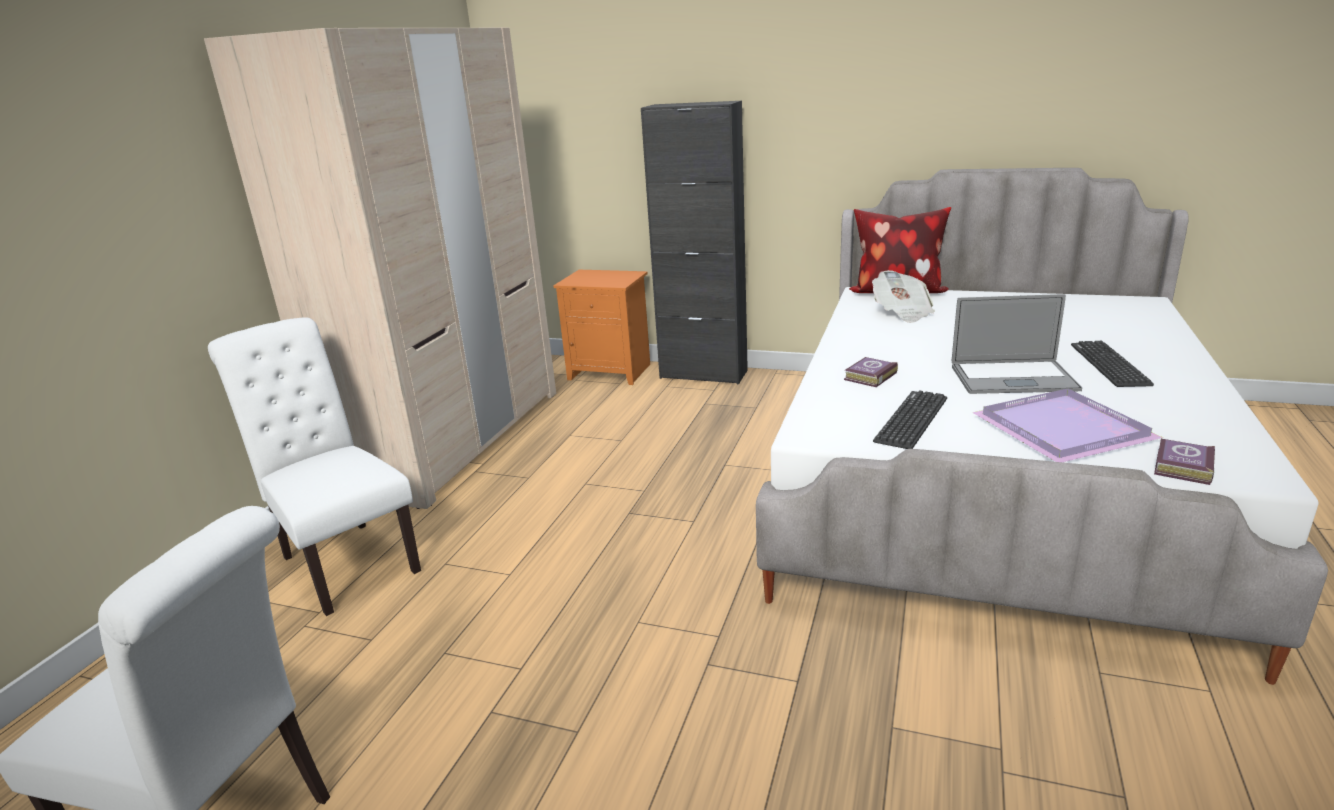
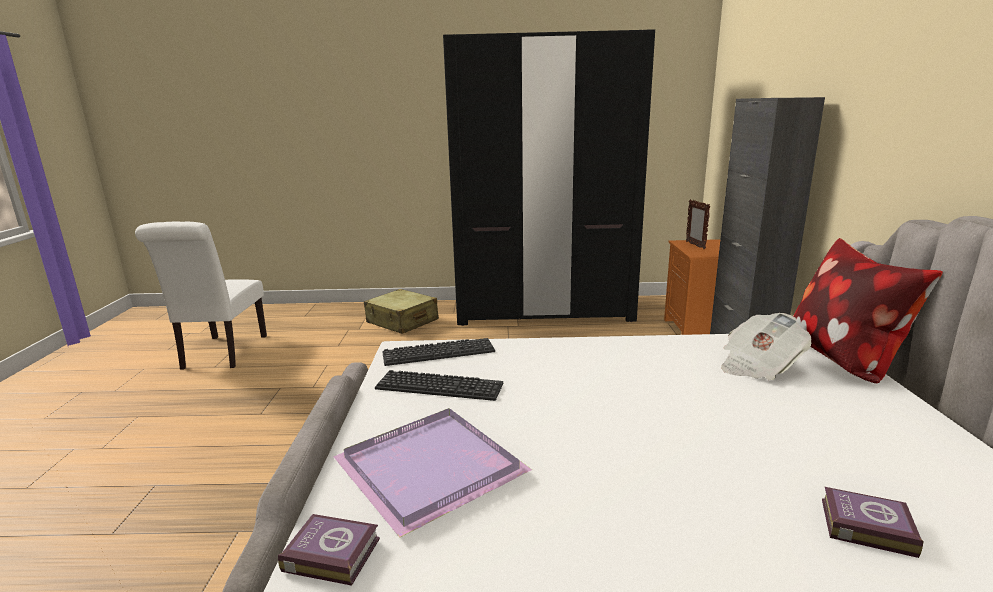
camera: 70 degrees right, 5 degrees down
beige wardrobe [204,28,556,509] -> black wardrobe [443,29,655,326]
white chair [208,317,421,616] -> beige suitcase [364,289,439,334]
book [844,357,898,387] -> book moved to [822,487,924,558]
laptop [952,294,1082,394] -> none
keyboard [1071,341,1154,387] -> keyboard moved to [382,338,495,366]
none -> picture frame [686,199,710,249]

